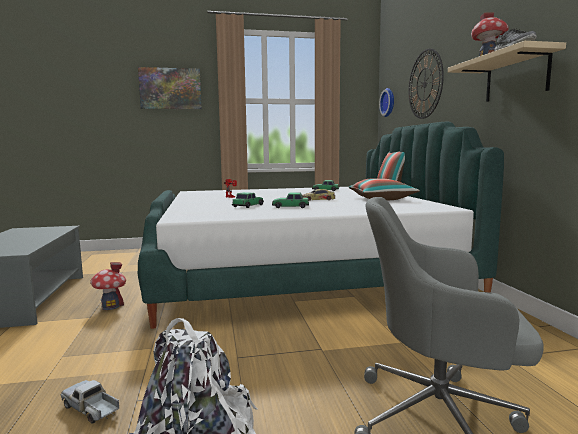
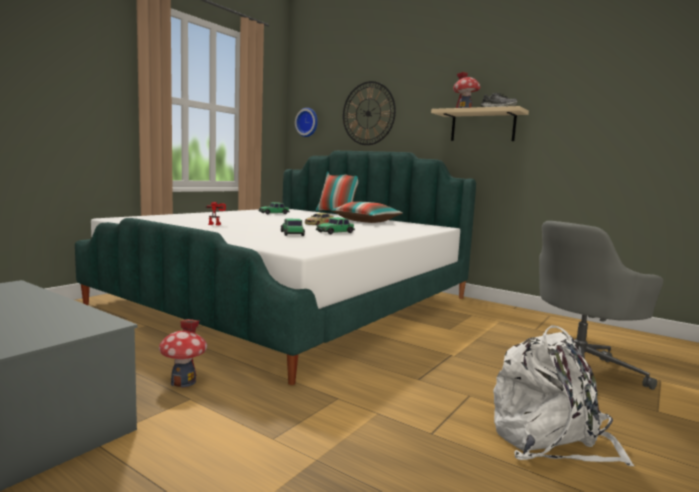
camera: 45 degrees left, 0 degrees up
toy truck [61,380,119,424] -> none
picture [138,67,202,109] -> none

